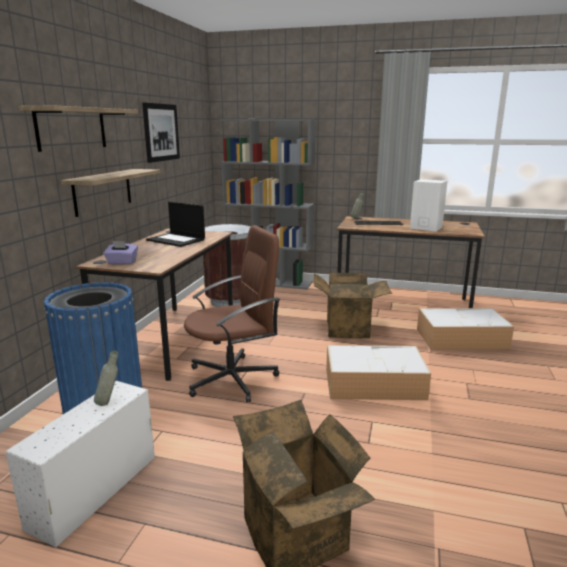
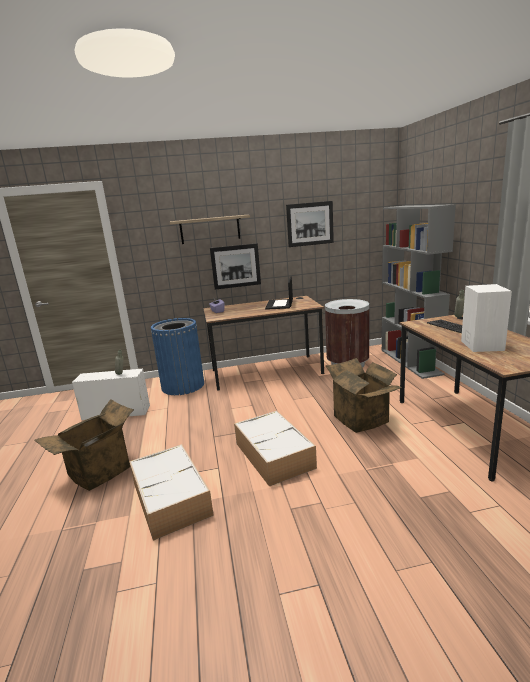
camera: 65 degrees right, 0 degrees up
shelf [61,169,160,217] -> picture [210,243,261,290]
brown office chair [184,225,280,402] -> none
storage box [417,308,514,350] -> storage box moved to [129,444,214,540]

